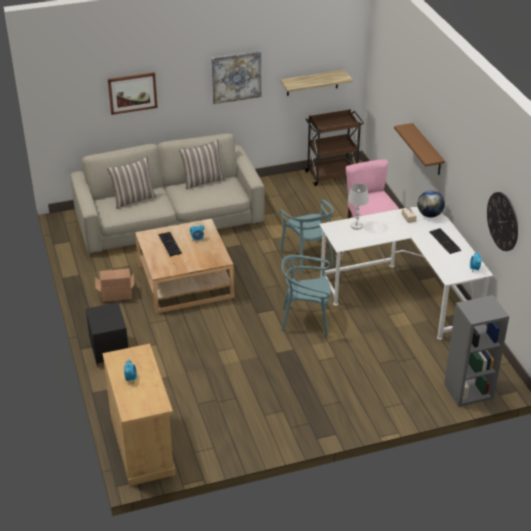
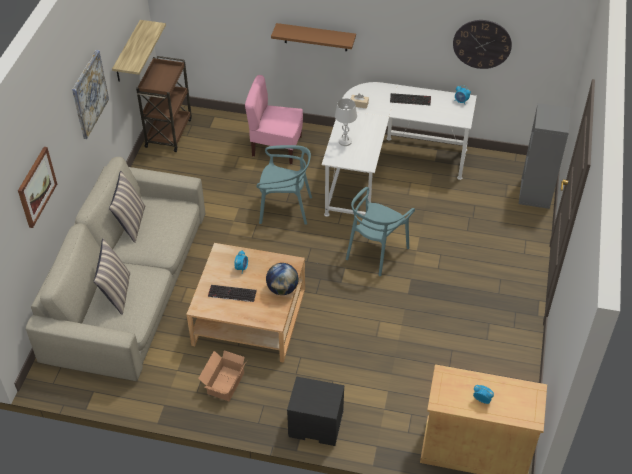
camera: 60 degrees left, 10 degrees up
globe [417,190,445,218] -> globe moved to [266,263,299,295]

